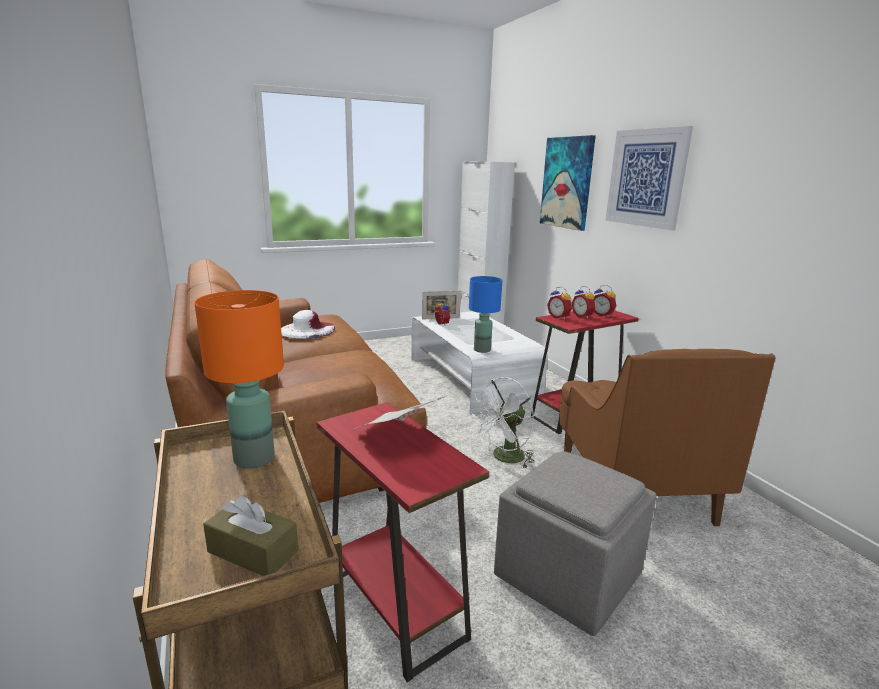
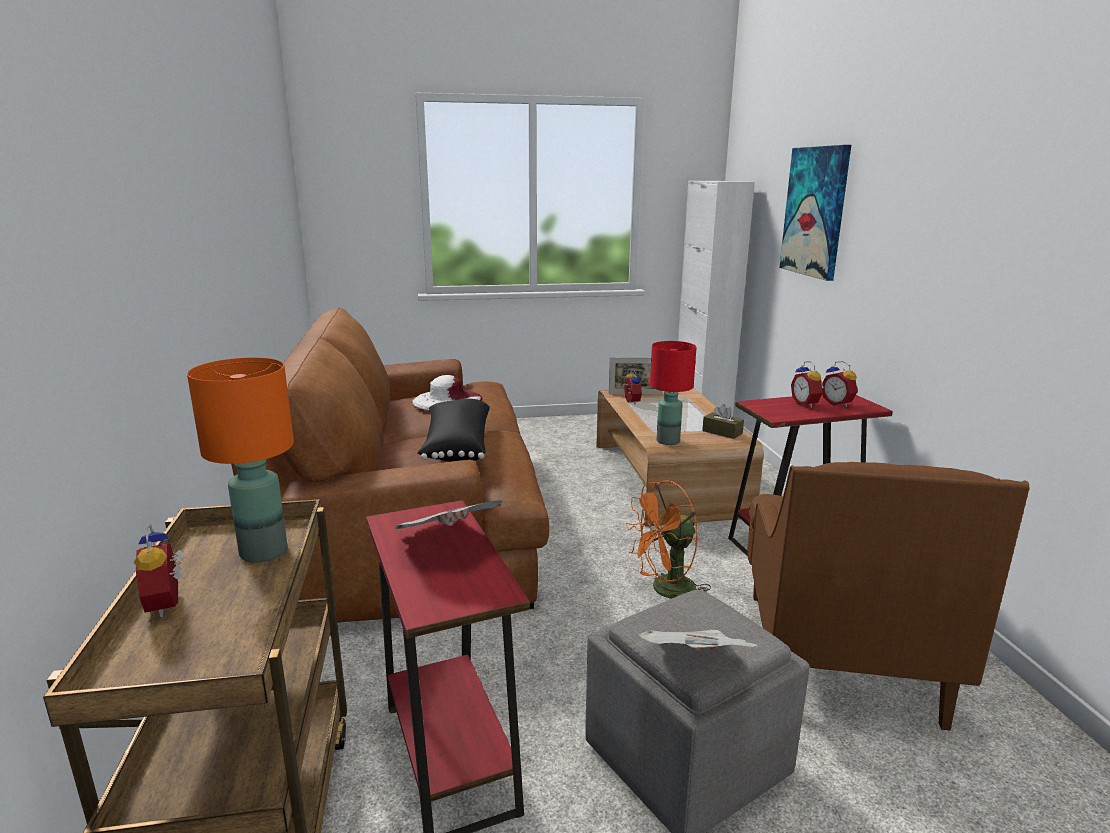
camera: 15 degrees right, 0 degrees up
brown tissue box [203,495,299,576] -> brown tissue box moved to [702,404,744,439]
white coffee table [411,311,548,414] -> brown coffee table [596,388,764,527]
blue table lamp [469,276,502,353] -> red table lamp [650,341,697,445]
white fan [471,377,535,469] -> orange fan [626,481,711,599]
alarm clock [547,287,572,320] -> alarm clock moved to [134,524,184,617]
picture [605,126,693,230] -> none
none -> black pillow [417,399,490,461]
none -> newspaper [639,630,758,651]

